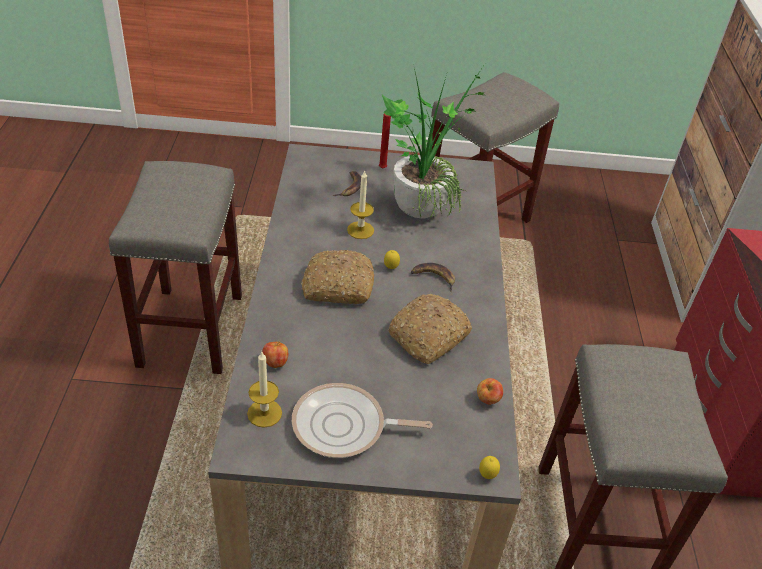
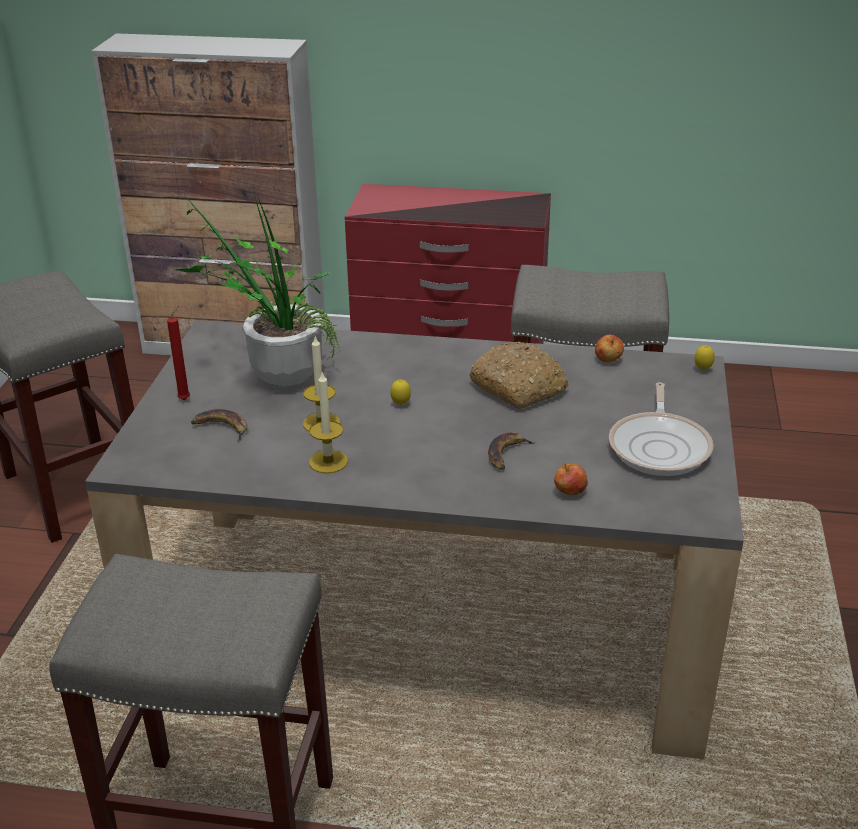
camera: 80 degrees left, 10 degrees down
candle [247,352,282,428] -> candle moved to [309,372,348,473]
bread [301,250,374,304] -> none
banana [411,263,455,292] -> banana moved to [488,432,536,470]

